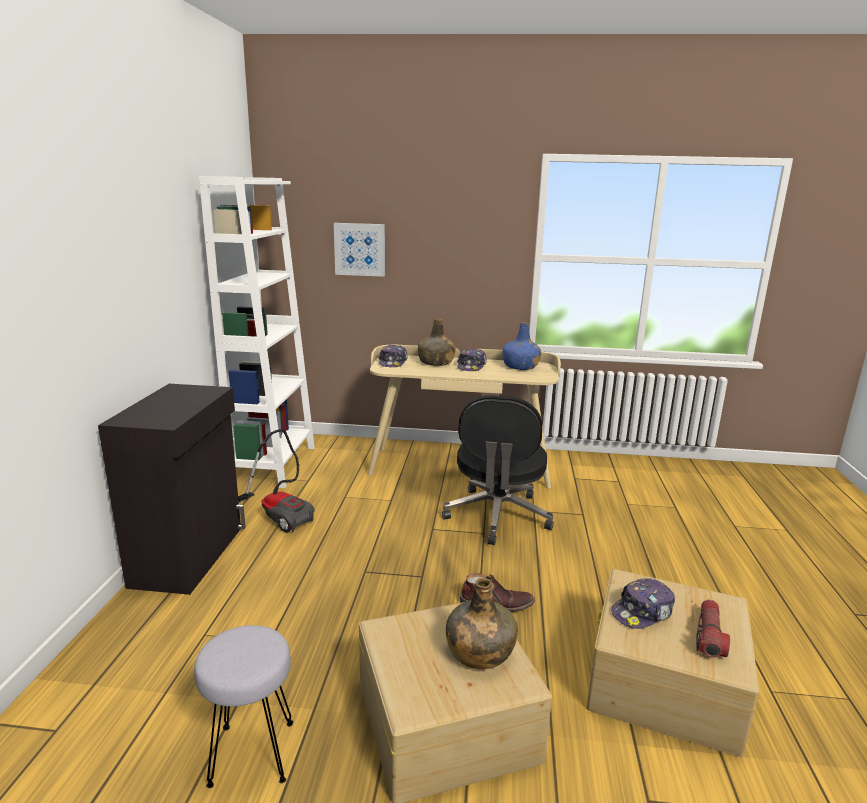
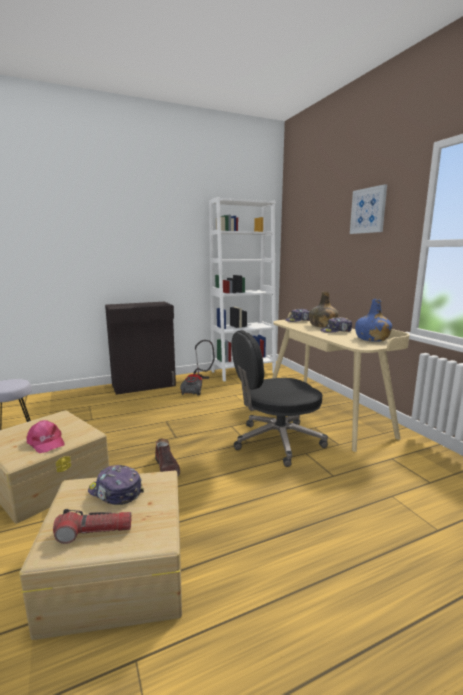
camera: 60 degrees right, 5 degrees down
picture [334,223,385,277] -> picture moved to [350,184,387,234]
green bottle [446,578,518,669] -> pink cap [26,420,65,453]

